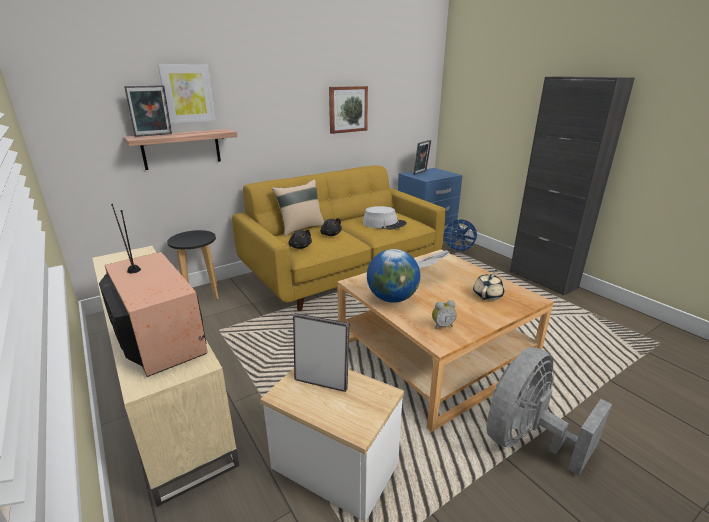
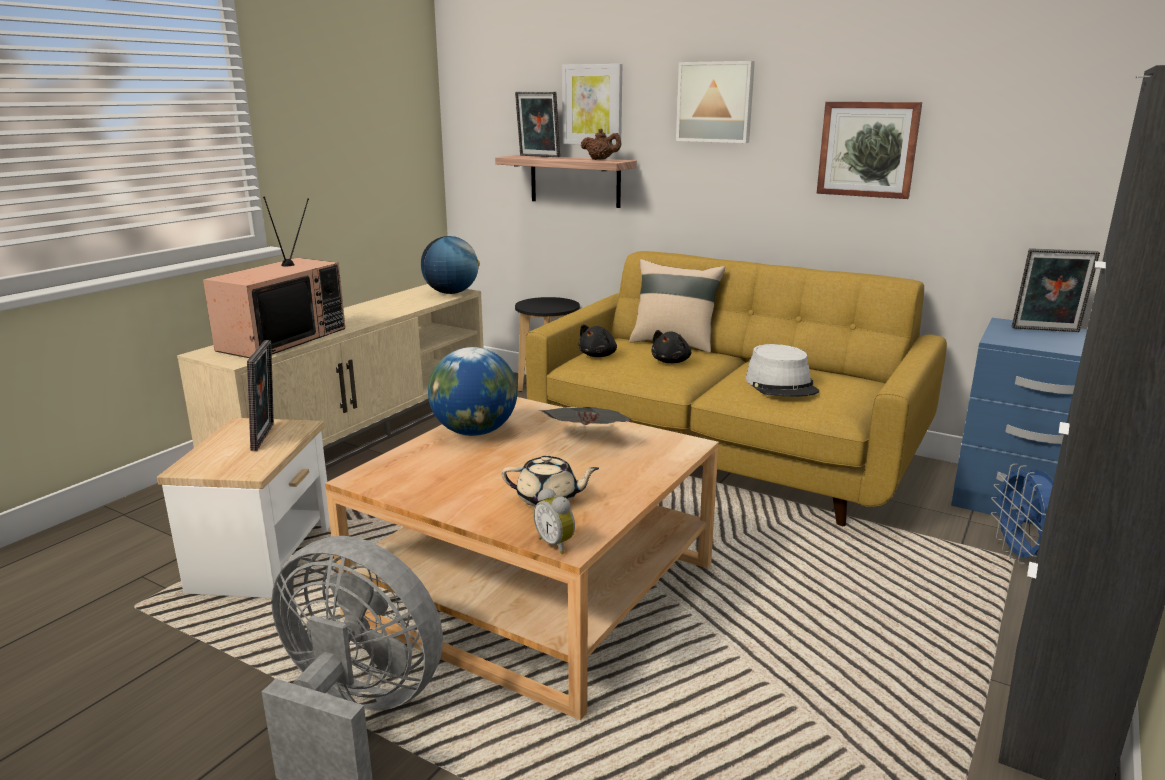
camera: 65 degrees right, 5 degrees down
alarm clock [432,300,457,329] -> alarm clock moved to [533,488,575,554]
none -> globe [421,236,480,294]
none -> brown teapot [581,128,621,160]
none -> picture [676,61,755,143]

